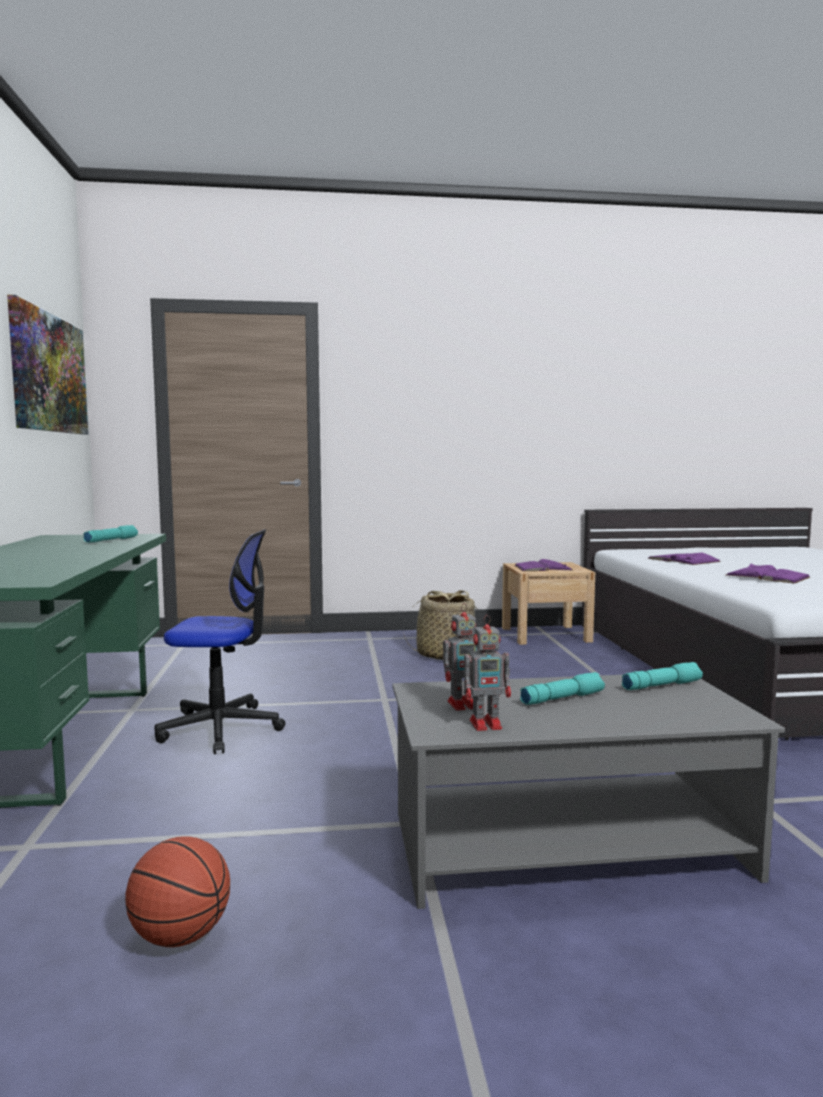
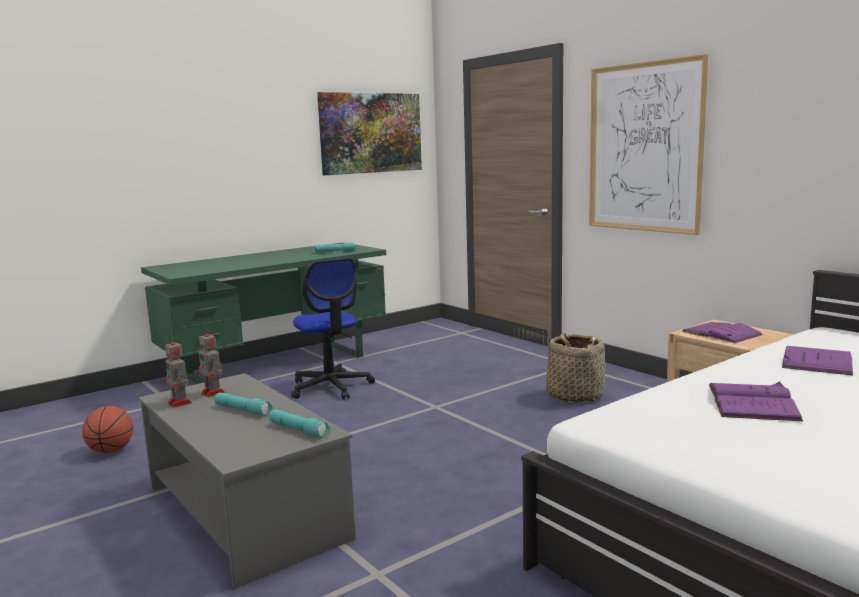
camera: 60 degrees right, 5 degrees up
none -> picture [589,54,708,235]

